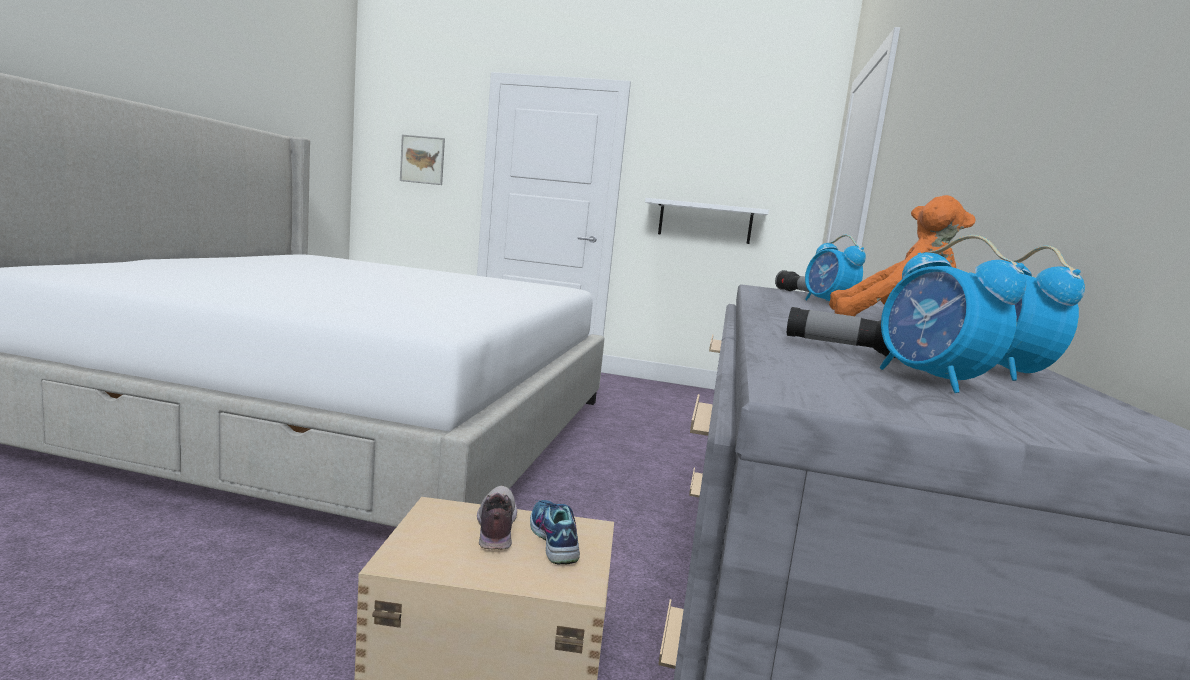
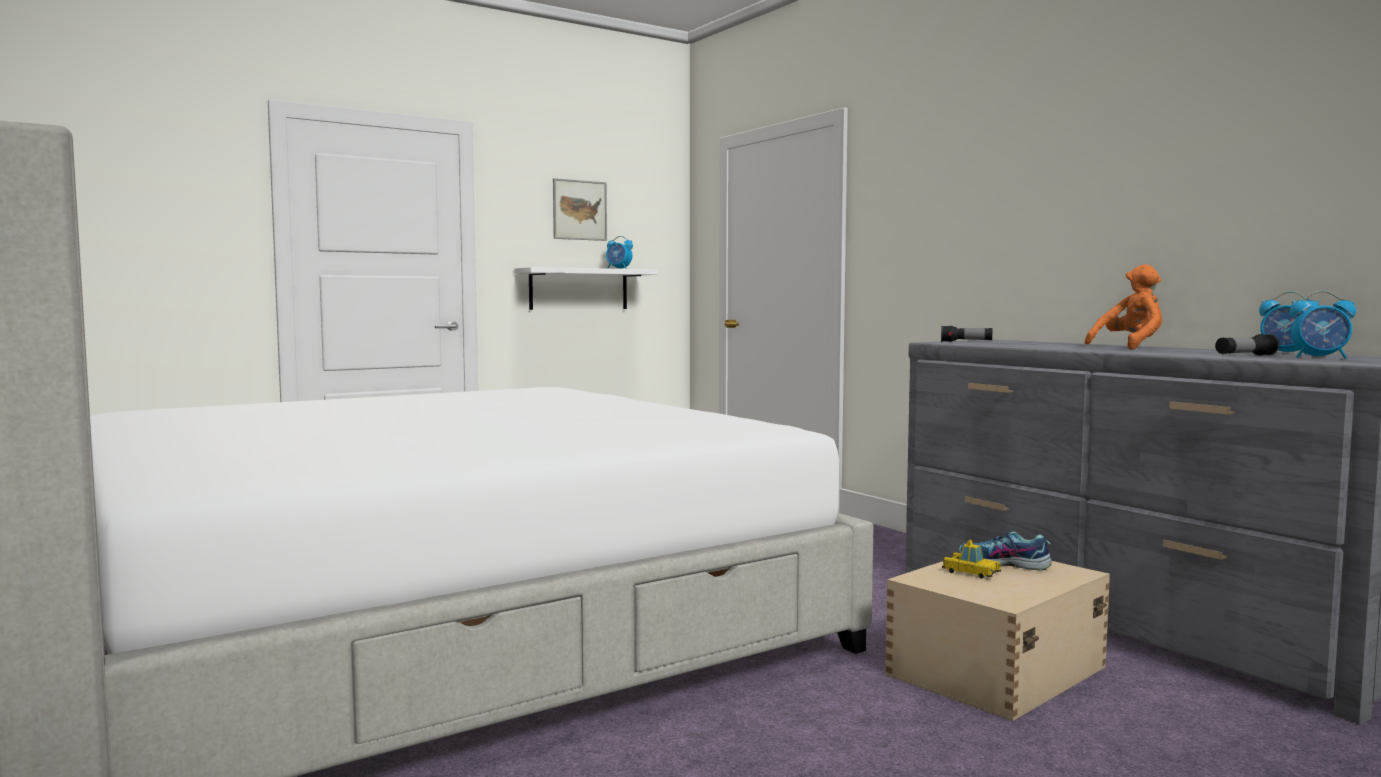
camera: 45 degrees left, 5 degrees down
picture [400,135,445,185] -> picture moved to [553,178,607,241]
shoe [477,486,517,550] -> toy car [942,540,1002,579]
alarm clock [805,235,866,301] -> alarm clock moved to [606,236,633,269]

